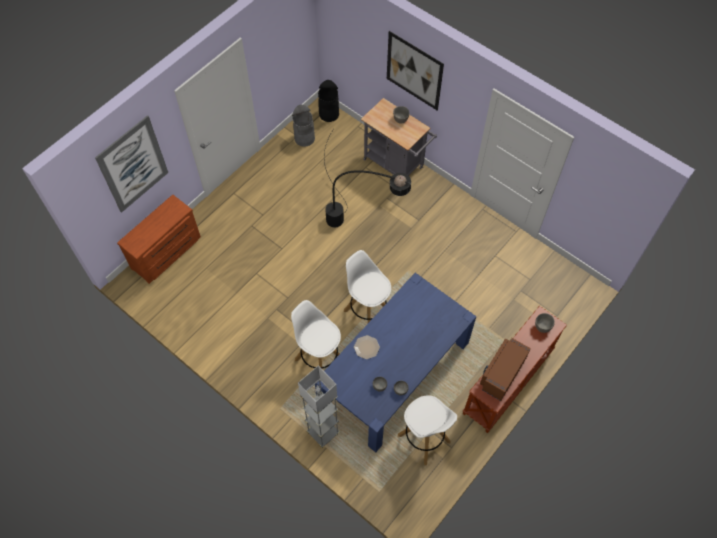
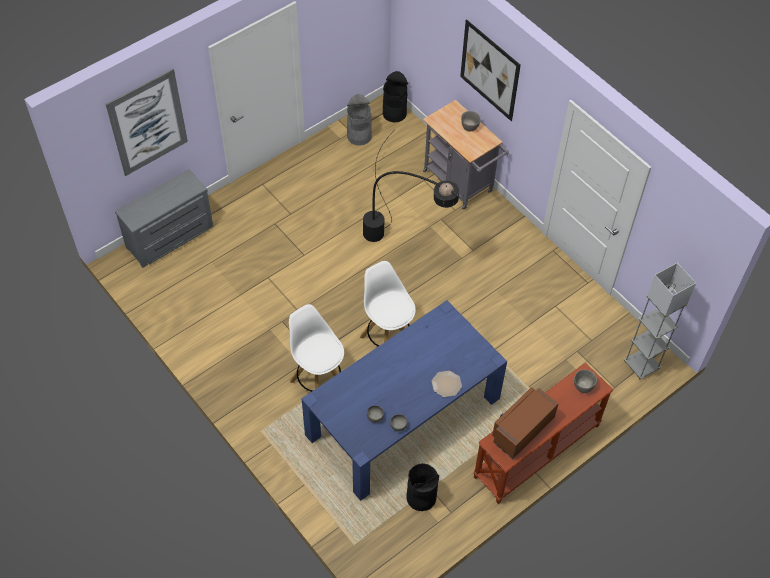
camera: 10 degrees right, 5 degrees down
brown dresser [117,195,201,284] -> grey dresser [115,169,213,268]
grey floor lamp [298,366,340,448] -> grey floor lamp moved to [624,263,696,380]
plate [354,335,380,359] -> plate moved to [432,371,462,397]
white stool [398,395,457,465] -> black trash can [406,463,439,511]

